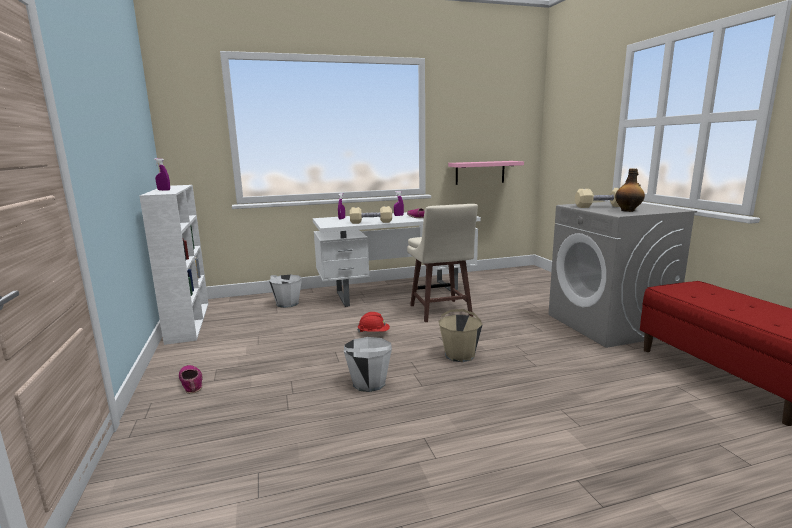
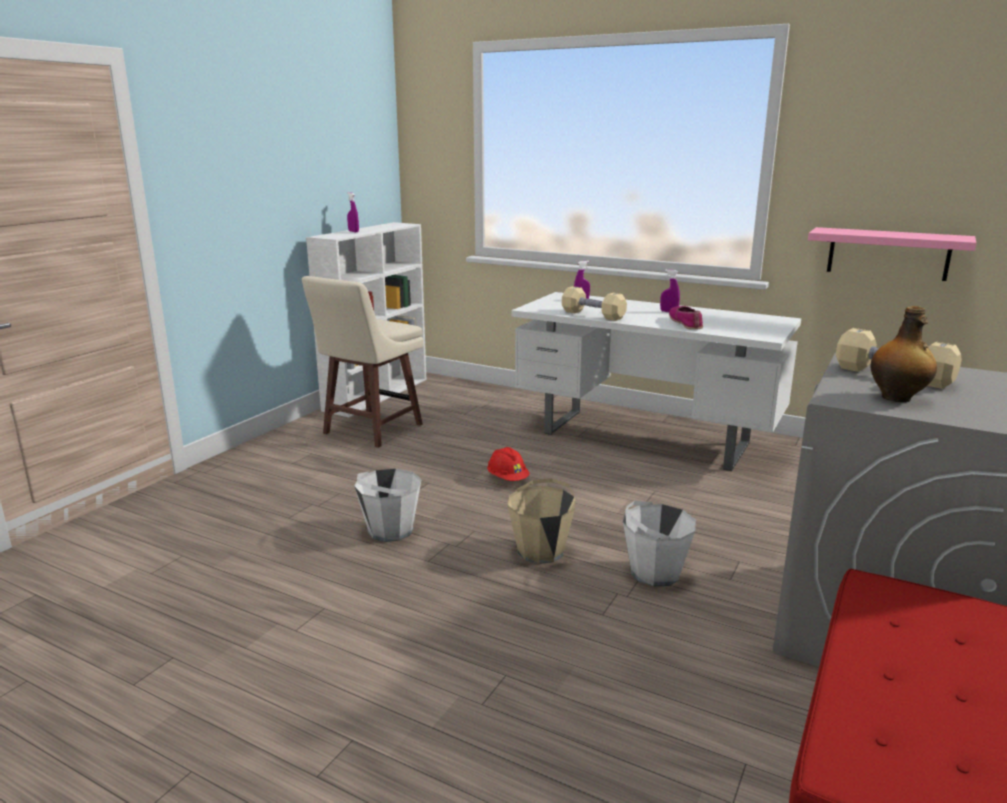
camera: 45 degrees right, 5 degrees up
shoe [179,365,203,394] -> none
white bucket [269,275,302,308] -> white bucket moved to [623,501,696,586]
beige stool [407,204,478,322] -> beige stool moved to [302,276,424,448]

